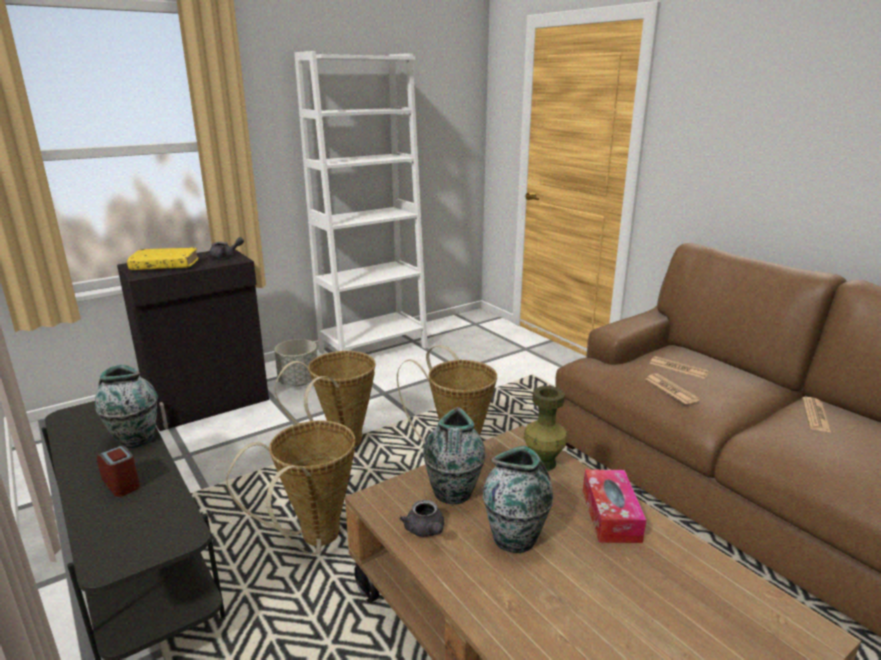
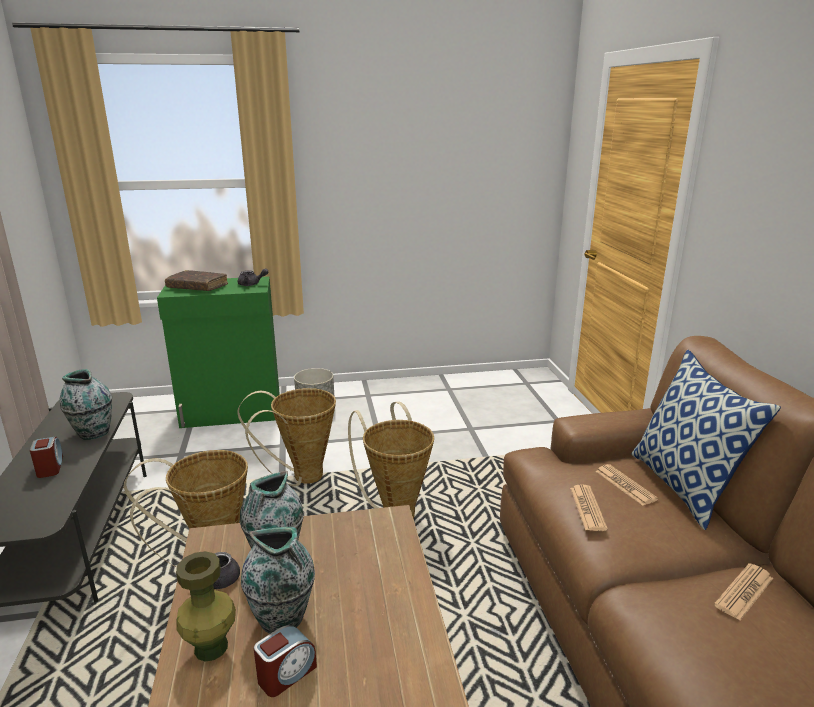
camera: 25 degrees right, 0 degrees up
black cabinet [117,249,269,431] -> green cabinet [157,276,280,428]
yellow book [127,247,199,270] -> brown book [165,270,228,291]
white bookcase [294,51,428,354] -> none
green vase [524,386,567,471] -> green vase moved to [176,551,236,662]
tissue box [583,469,646,543] -> none
none -> alarm clock [254,625,317,697]
none -> pillow [631,350,781,530]

